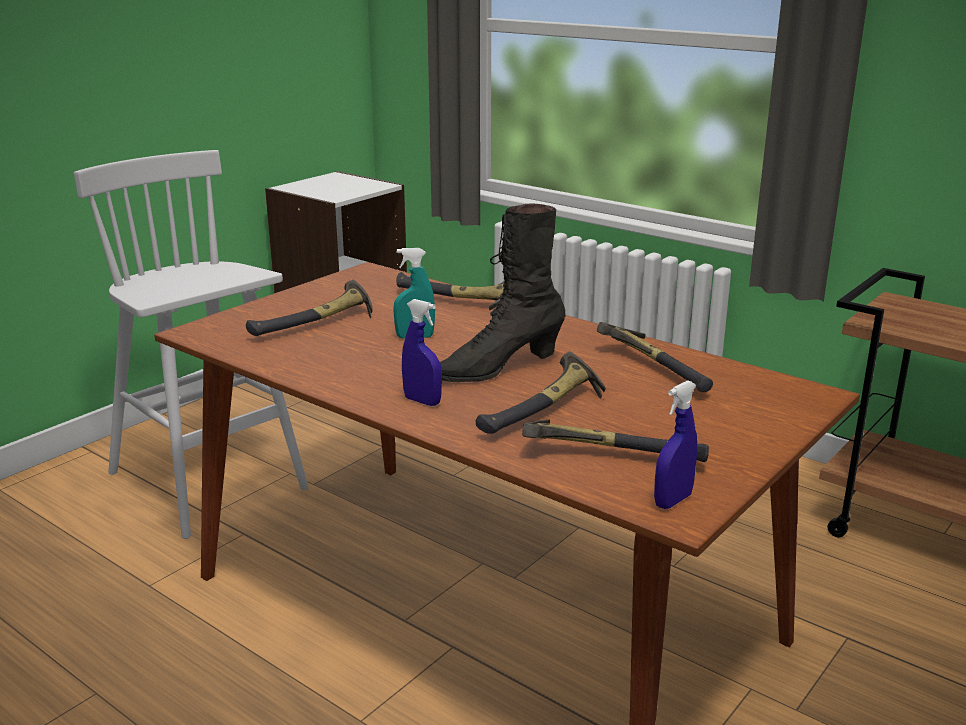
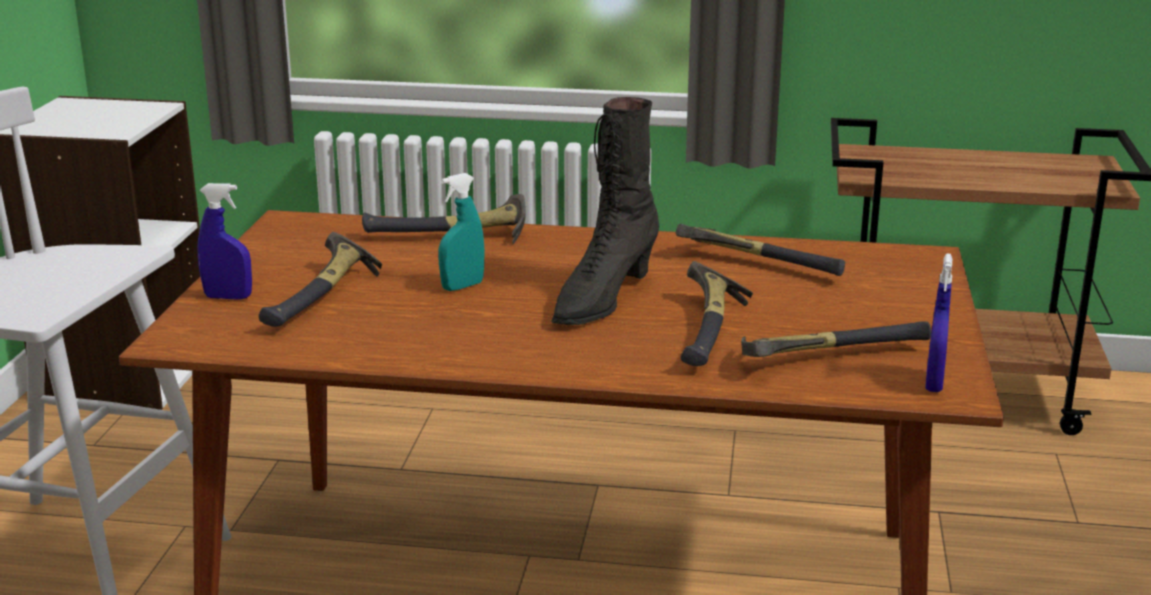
camera: 30 degrees left, 0 degrees up
blue spray bottle [402,299,442,406] -> blue spray bottle moved to [197,183,252,300]

